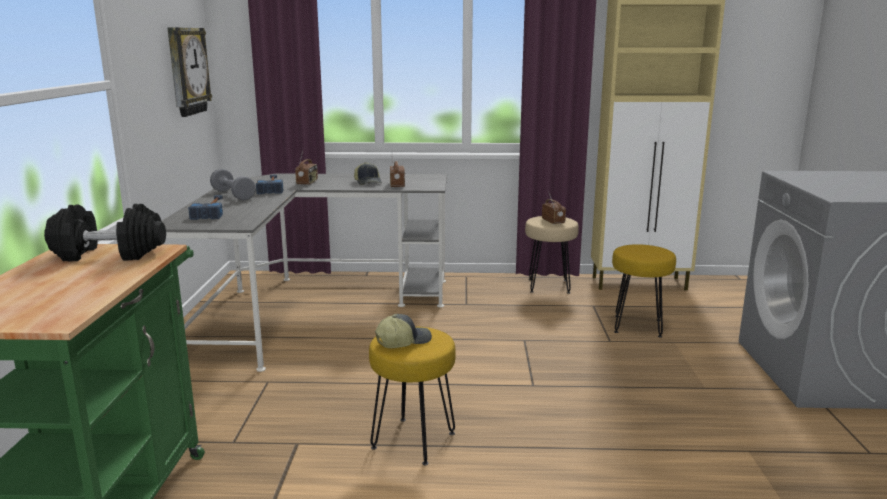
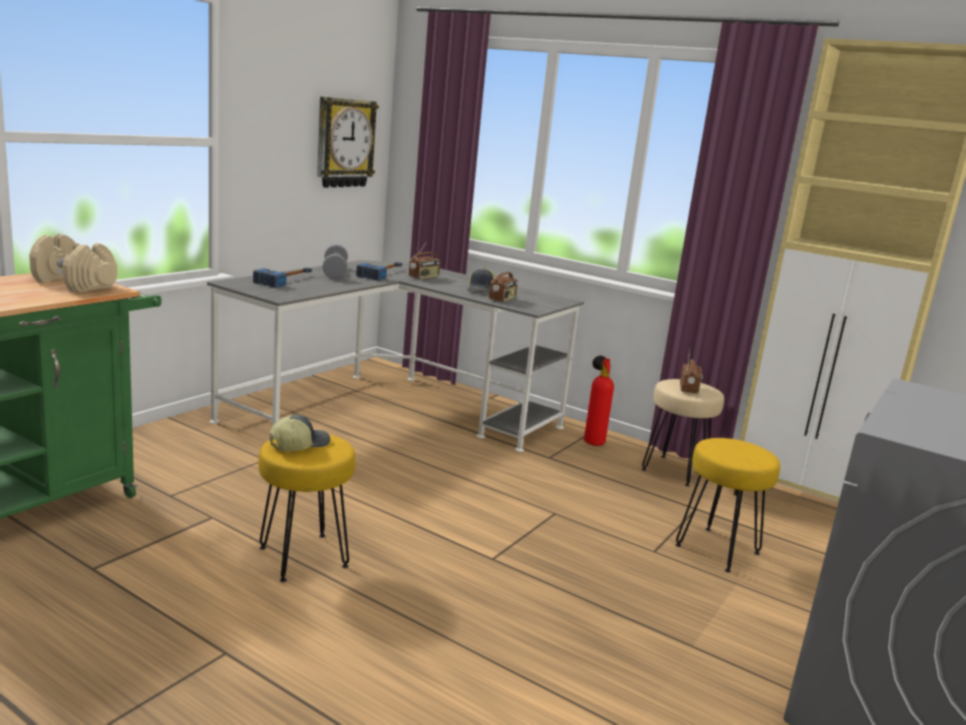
camera: 30 degrees right, 0 degrees up
black dumbbell [44,204,166,261] -> beige dumbbell [29,234,117,292]
cap [375,314,432,348] -> cap turned 45 degrees counterclockwise [270,414,330,452]
none -> fire extinguisher [584,356,614,446]

